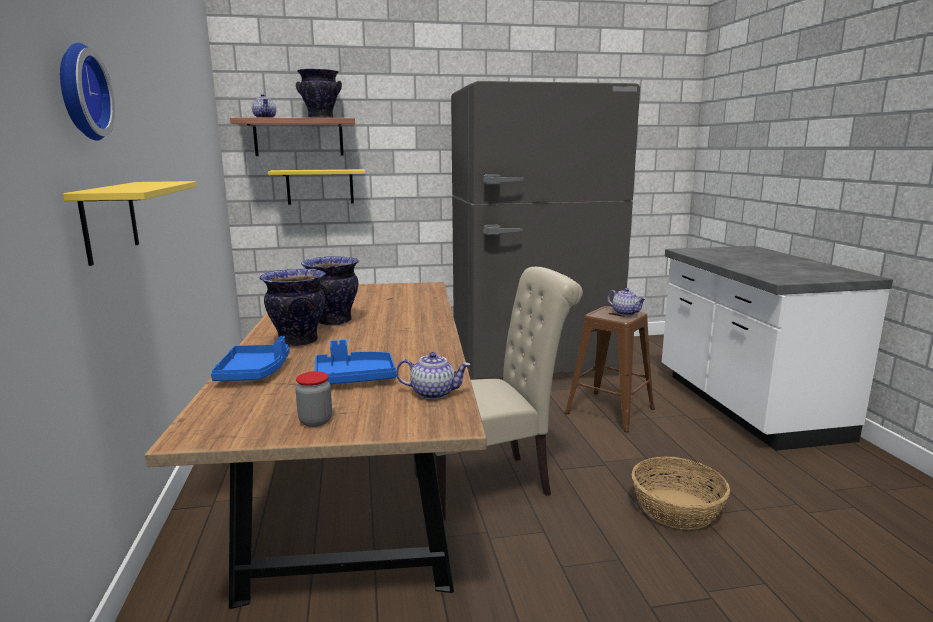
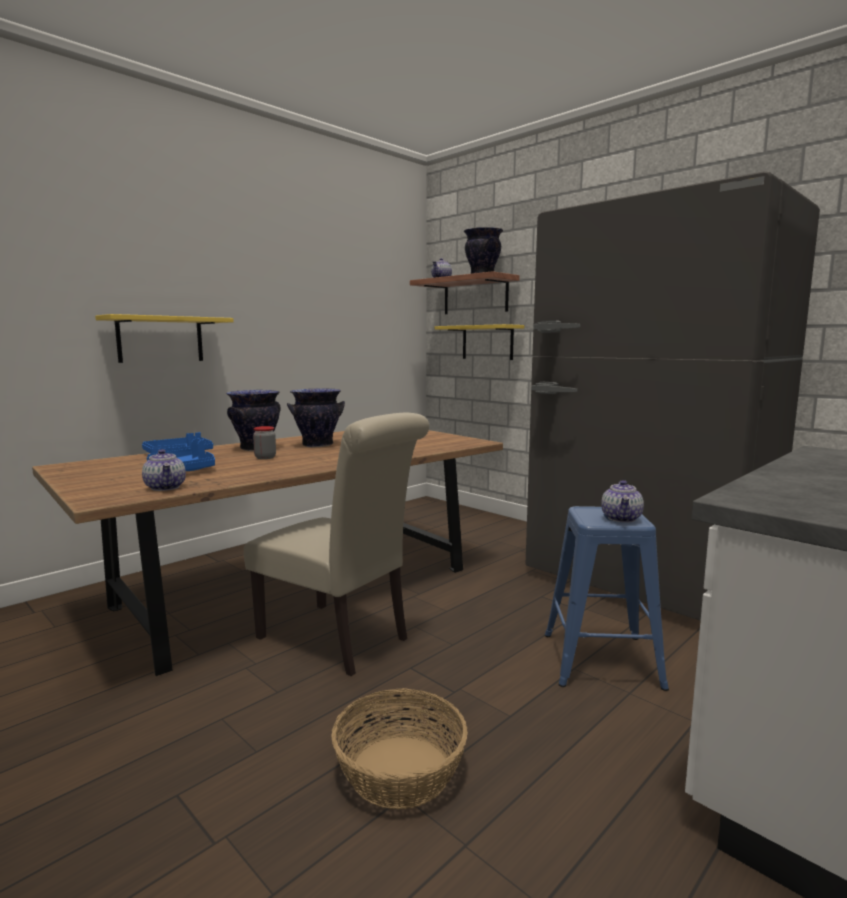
camera: 55 degrees right, 5 degrees down
wall clock [60,43,115,141] -> none
jar [296,371,332,427] -> jar moved to [253,426,276,459]
brown stool [564,306,655,432] -> blue stool [544,506,669,691]

